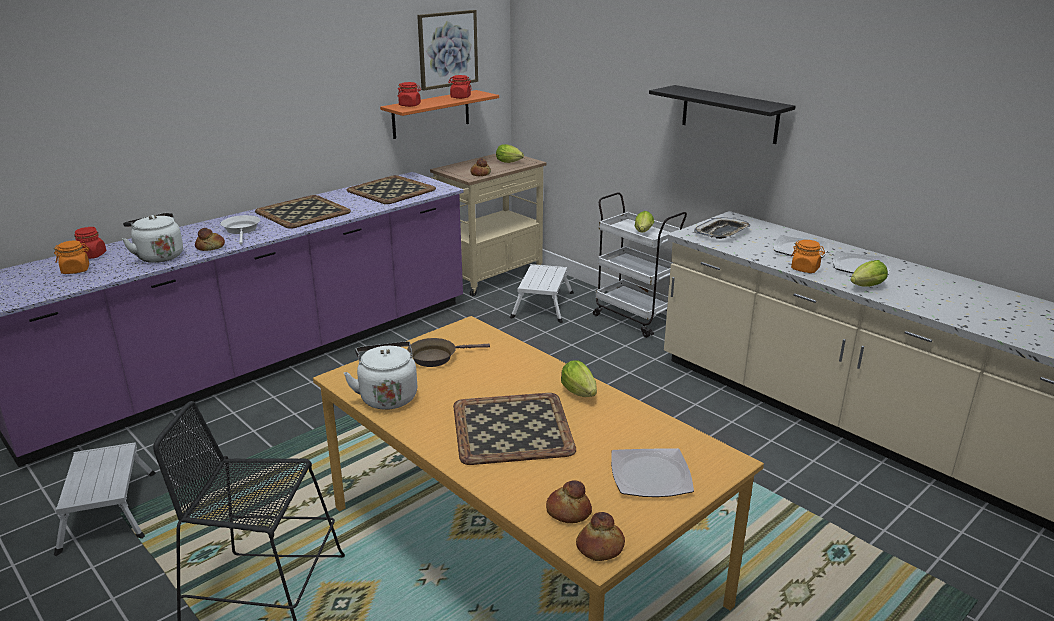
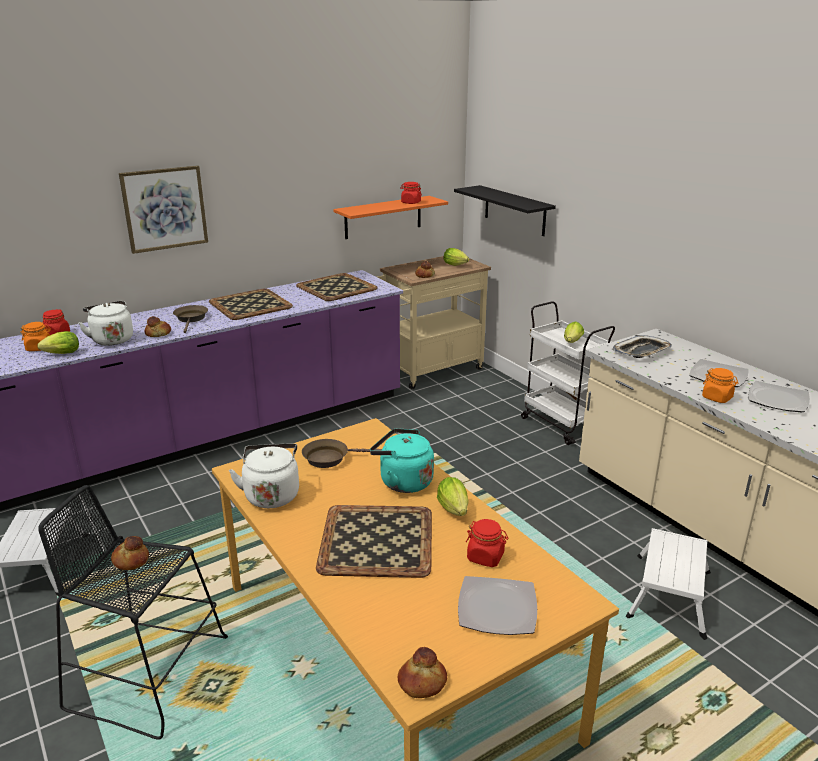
camera: 10 degrees right, 0 degrees up
white frying pan [221,215,260,244] -> brown frying pan [173,305,208,333]
red jar [398,82,421,107] -> red jar moved to [466,519,509,567]
picture [417,10,478,91] -> picture moved to [119,165,208,254]
white step ladder [510,264,574,323] -> white step ladder moved to [626,528,711,640]
bread [546,480,592,523] -> bread moved to [111,536,149,570]
black shelf [649,85,796,144] -> black shelf moved to [454,185,556,236]
lettuce [851,260,888,287] -> lettuce moved to [37,331,79,354]
none -> turquoise kettle [370,428,434,493]

